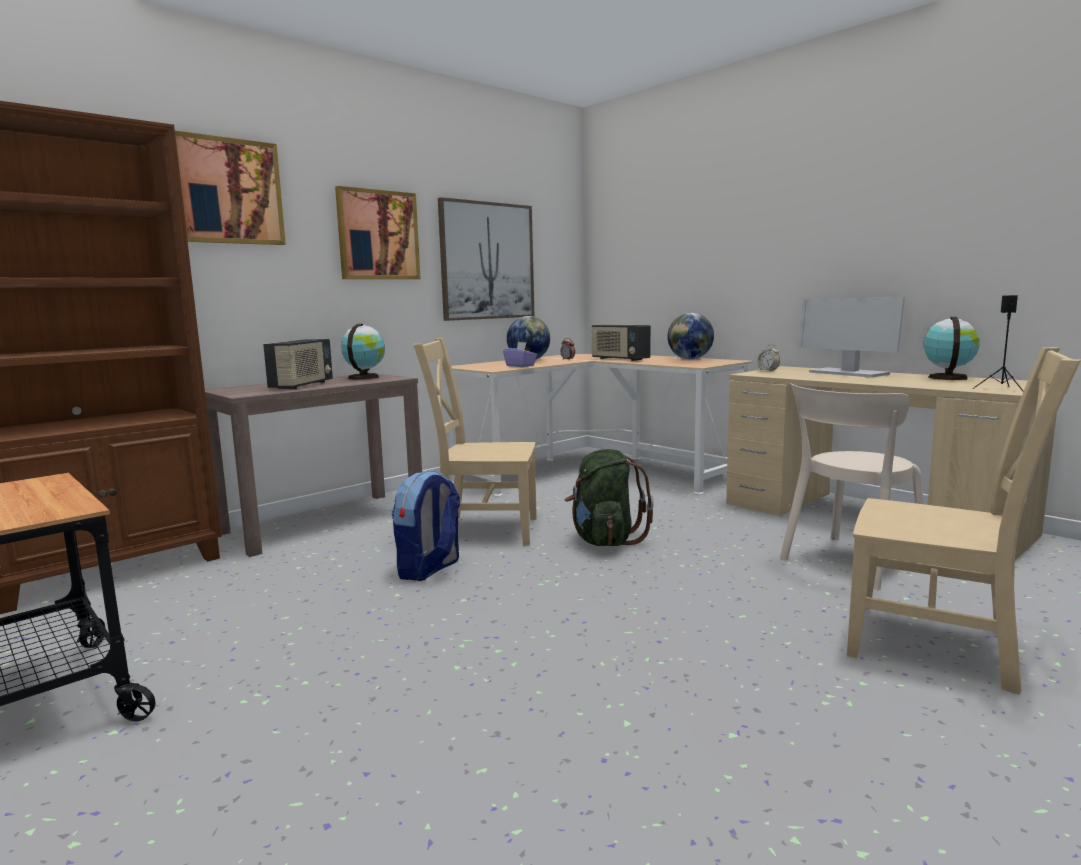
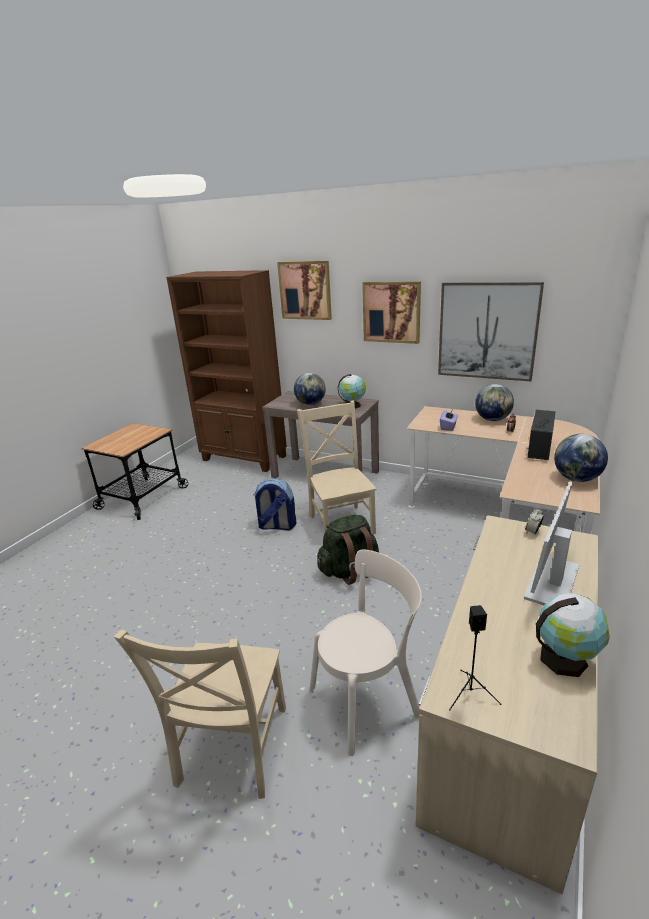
camera: 70 degrees right, 15 degrees up
radio [263,339,333,389] -> globe [294,373,326,405]
beige chair [780,383,924,590] -> beige chair turned 120 degrees clockwise [309,550,422,756]

